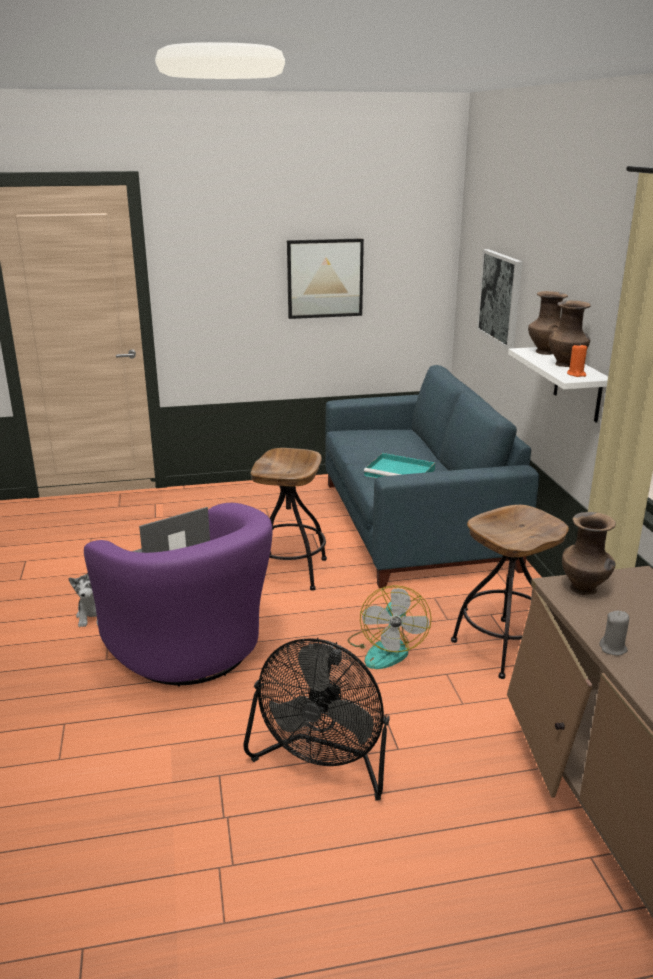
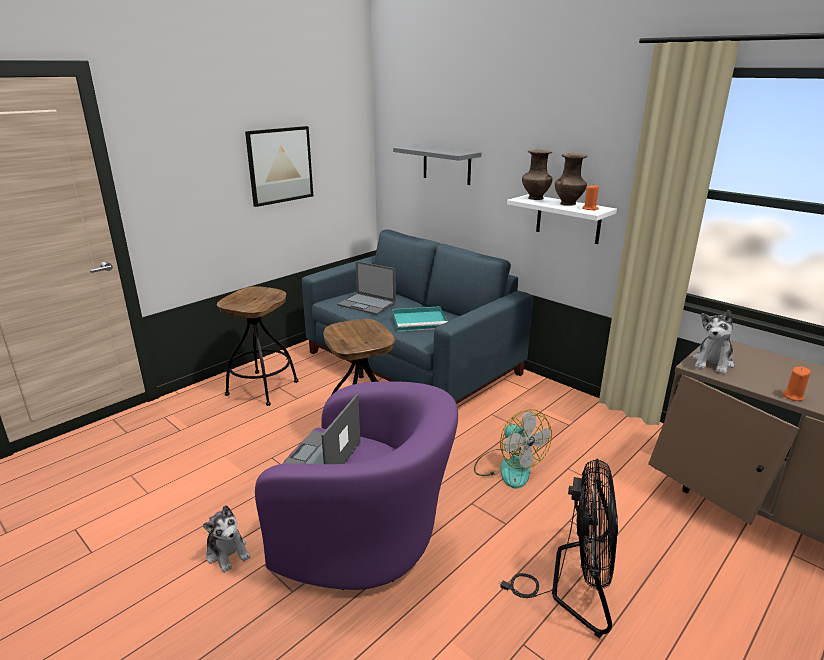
camera: 35 degrees left, 0 degrees up
black fan [243,638,390,801] -> black fan turned 60 degrees counterclockwise [499,459,618,639]
brown stool [451,505,569,679] -> brown stool moved to [217,286,298,406]
picture [477,249,522,349] -> grey shelf [393,145,481,185]
brown vase [562,512,616,595] -> plush toy [693,310,734,374]
grey candle [599,611,629,656] -> orange candle [782,366,811,401]
none -> laptop [337,261,396,315]

